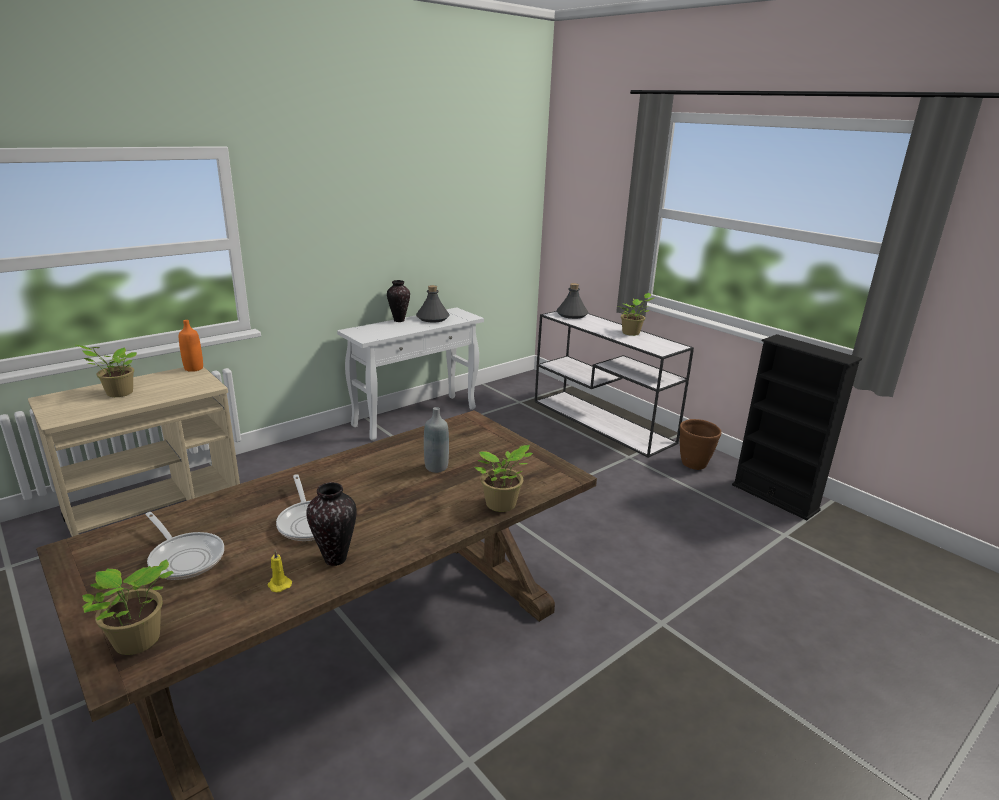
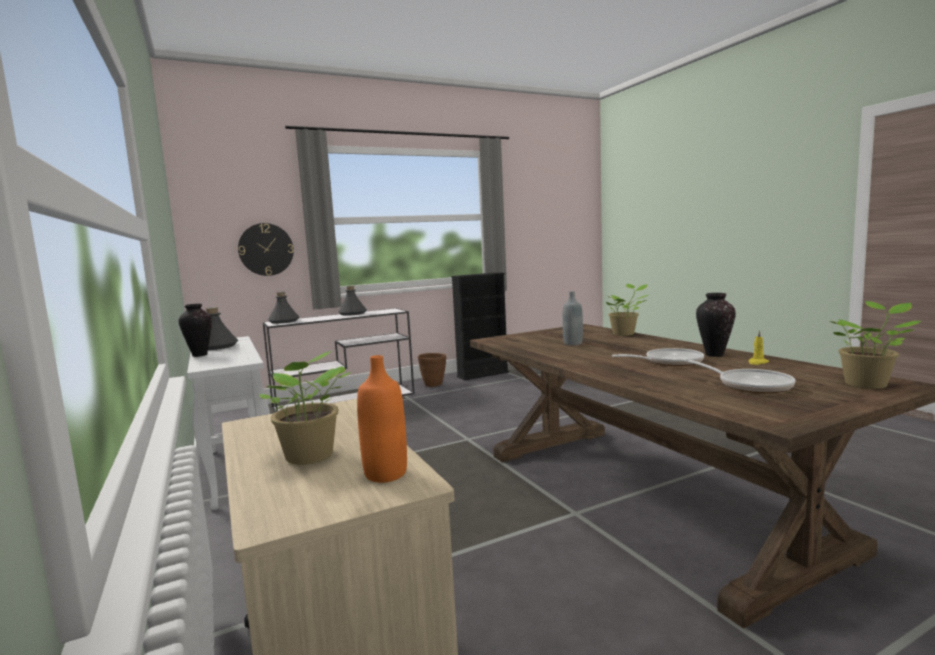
camera: 75 degrees left, 15 degrees down
frying pan [145,512,224,580] -> frying pan turned 90 degrees clockwise [681,358,796,393]
orange bottle [179,320,203,372] -> orange bottle moved to [357,355,407,483]
potted plant [618,293,654,336] -> grey bottle [338,286,367,316]
none -> wall clock [238,223,294,276]

